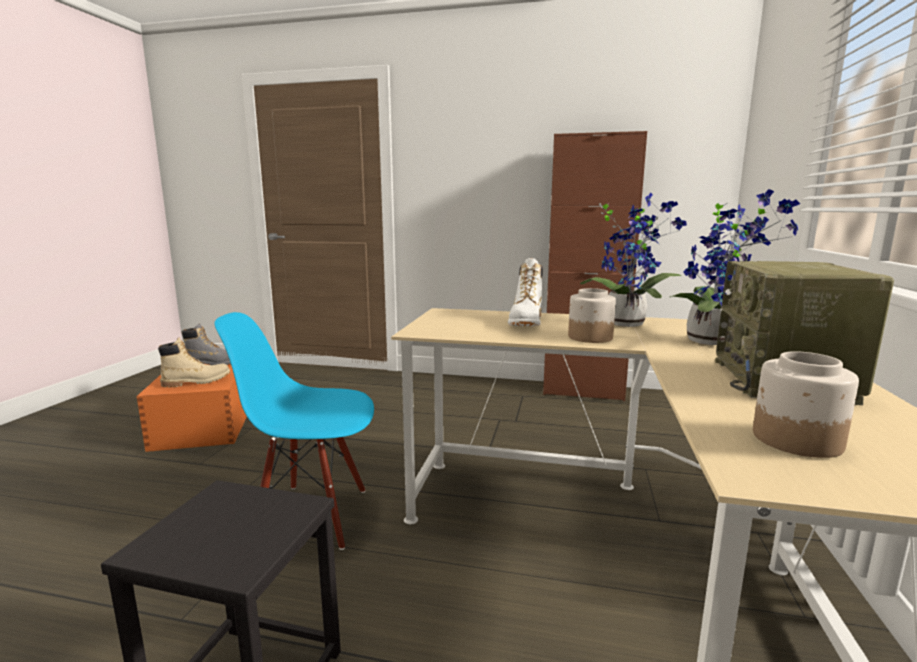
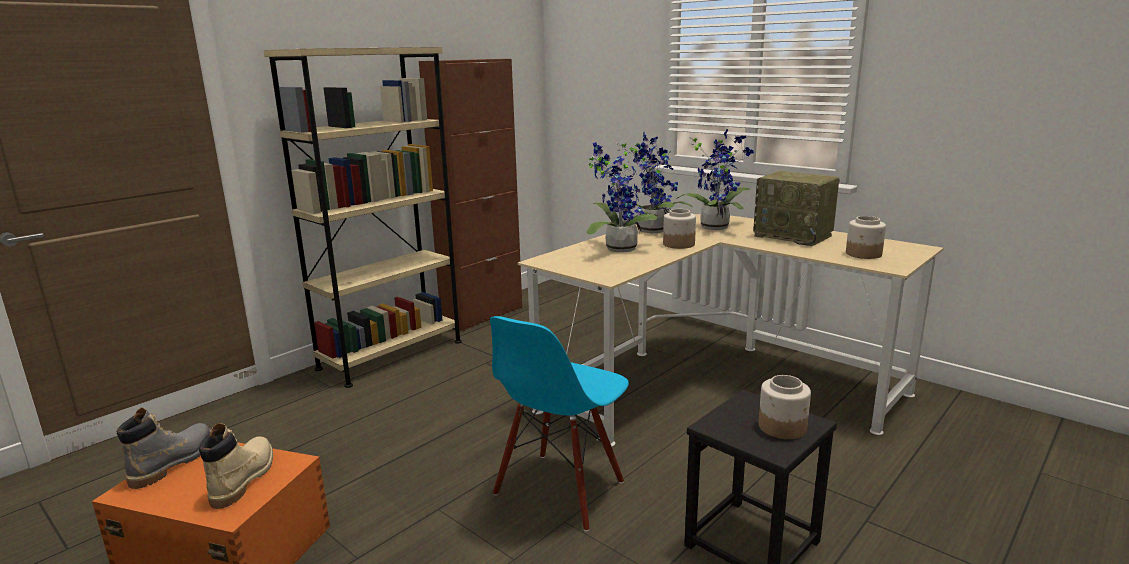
camera: 60 degrees left, 5 degrees up
white boot [508,258,543,326] -> potted plant [586,142,658,252]
none -> beige bookcase [264,47,462,388]
none -> jar [758,375,811,439]

